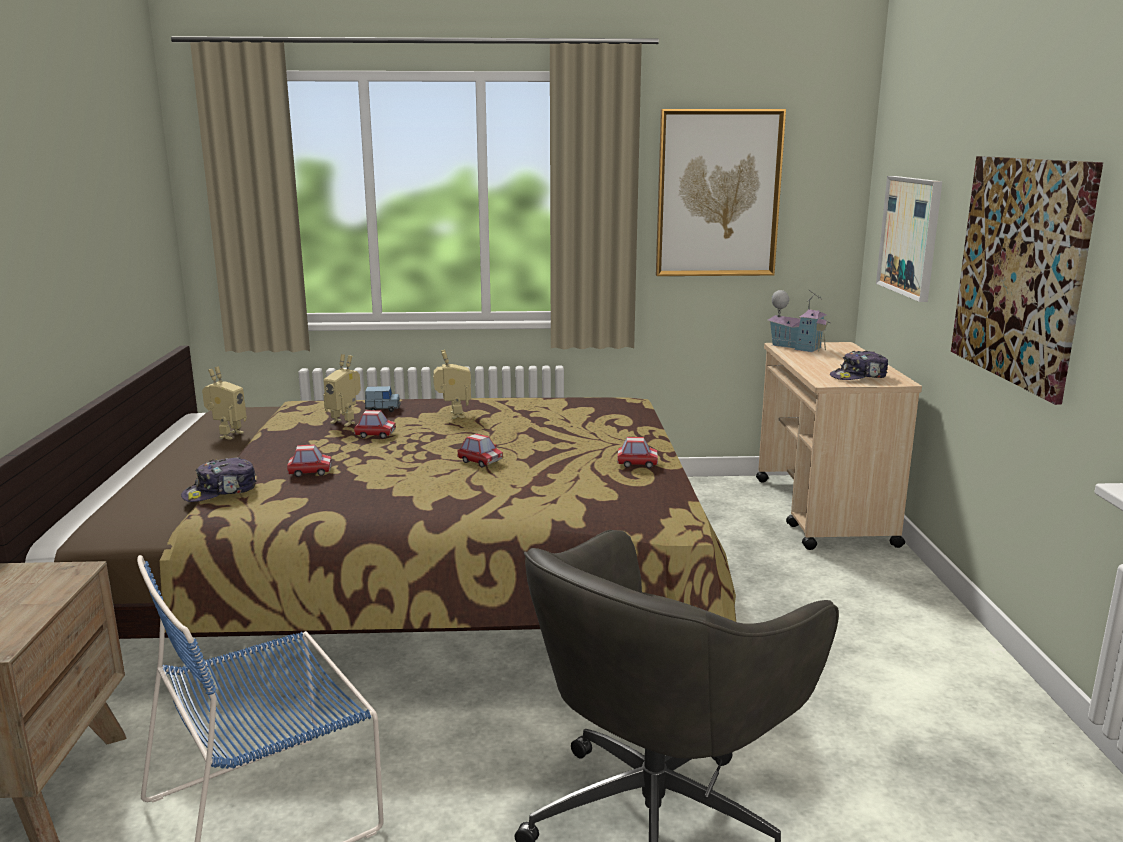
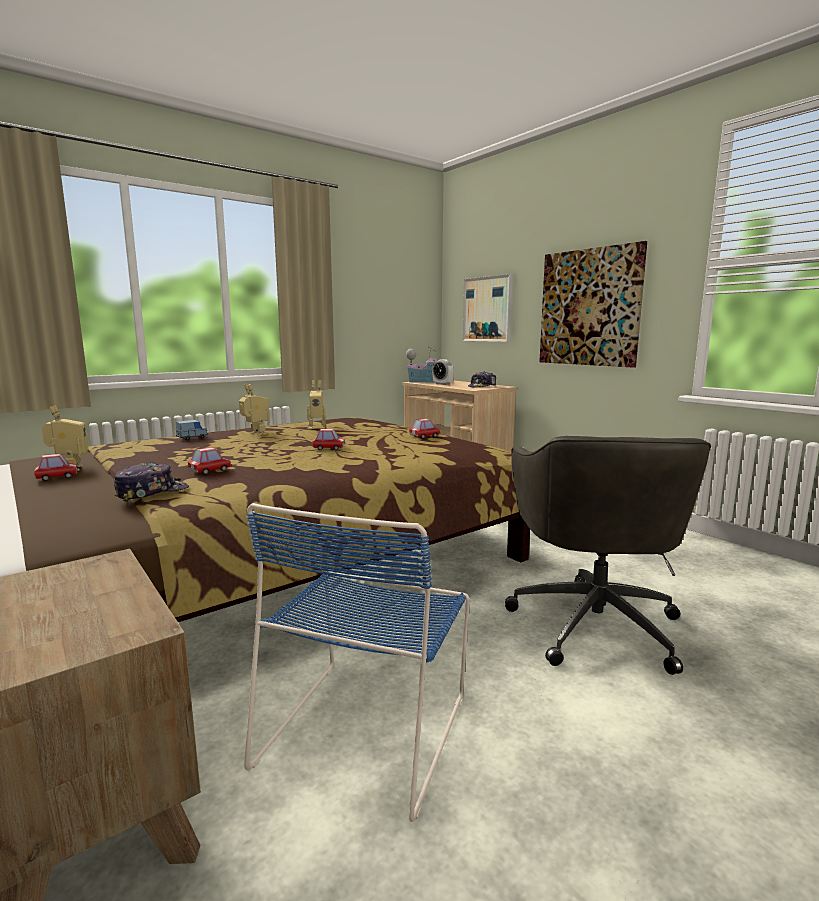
camera: 35 degrees left, 5 degrees down
cap [181,457,257,502] -> cap turned 150 degrees counterclockwise [114,462,189,502]
toy robot [324,354,361,427] -> toy robot moved to [307,380,326,429]
toy car [354,410,396,439] -> toy car moved to [34,453,77,481]
picture [656,109,786,276] -> none
none -> alarm clock [432,359,454,385]

